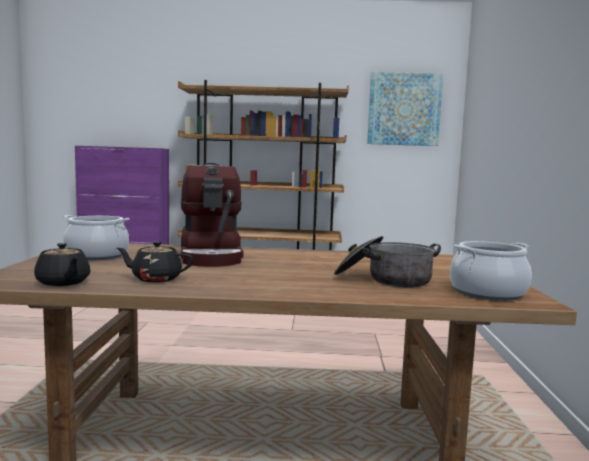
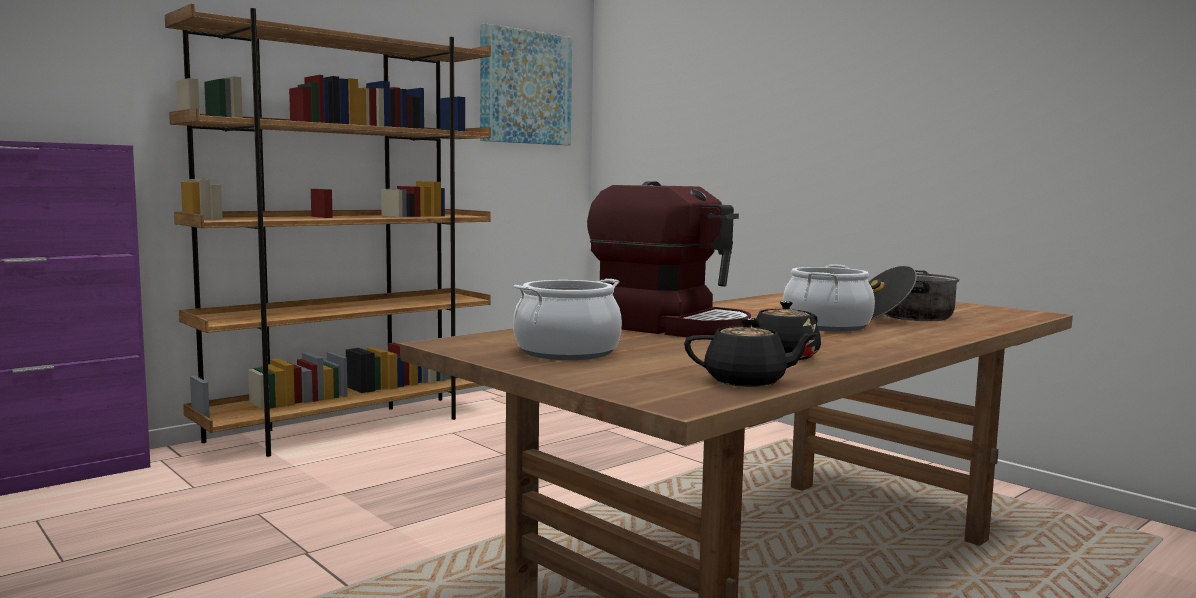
camera: 45 degrees left, 0 degrees up
cooking pot [450,241,532,301] -> cooking pot moved to [783,265,875,332]

